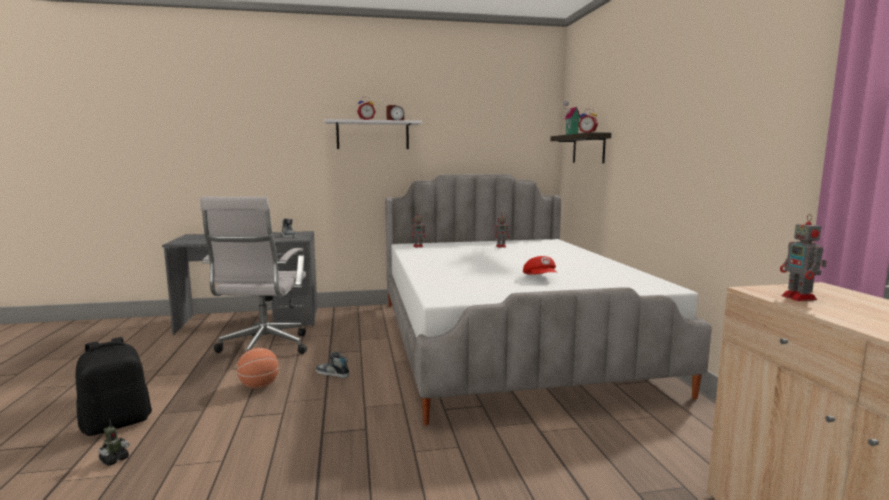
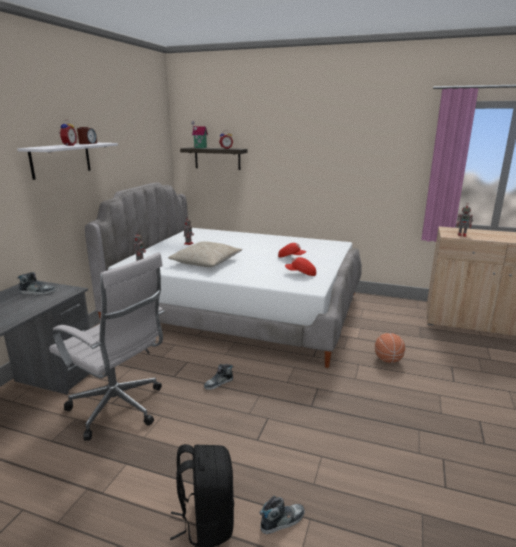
camera: 60 degrees left, 10 degrees up
toy robot [98,419,130,466] -> shoe [259,496,305,534]
basketball [237,348,279,389] -> basketball moved to [375,333,405,363]
none -> beige pillow [168,241,242,267]
none -> red cap [285,257,316,276]

